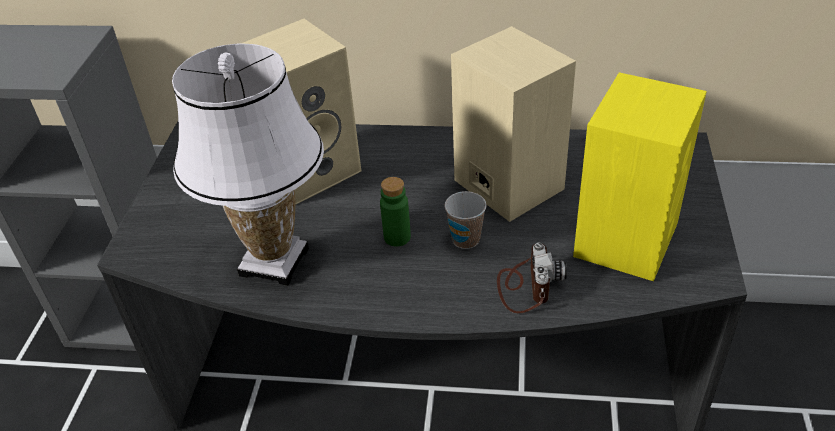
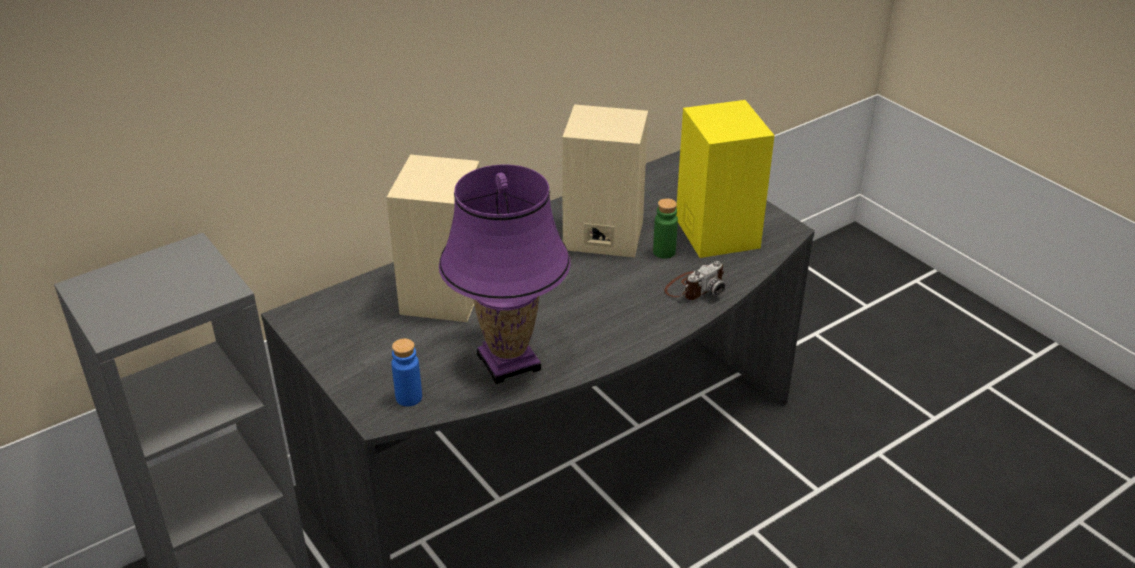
camera: 45 degrees left, 5 degrees down
white table lamp [172,43,324,286] -> purple table lamp [439,164,571,384]
green bottle [380,177,411,247] -> green bottle moved to [653,198,678,259]
cup [444,191,486,249] -> none
camera [497,242,567,313] -> camera turned 90 degrees clockwise [665,261,725,300]
none -> blue bottle [391,338,422,406]

